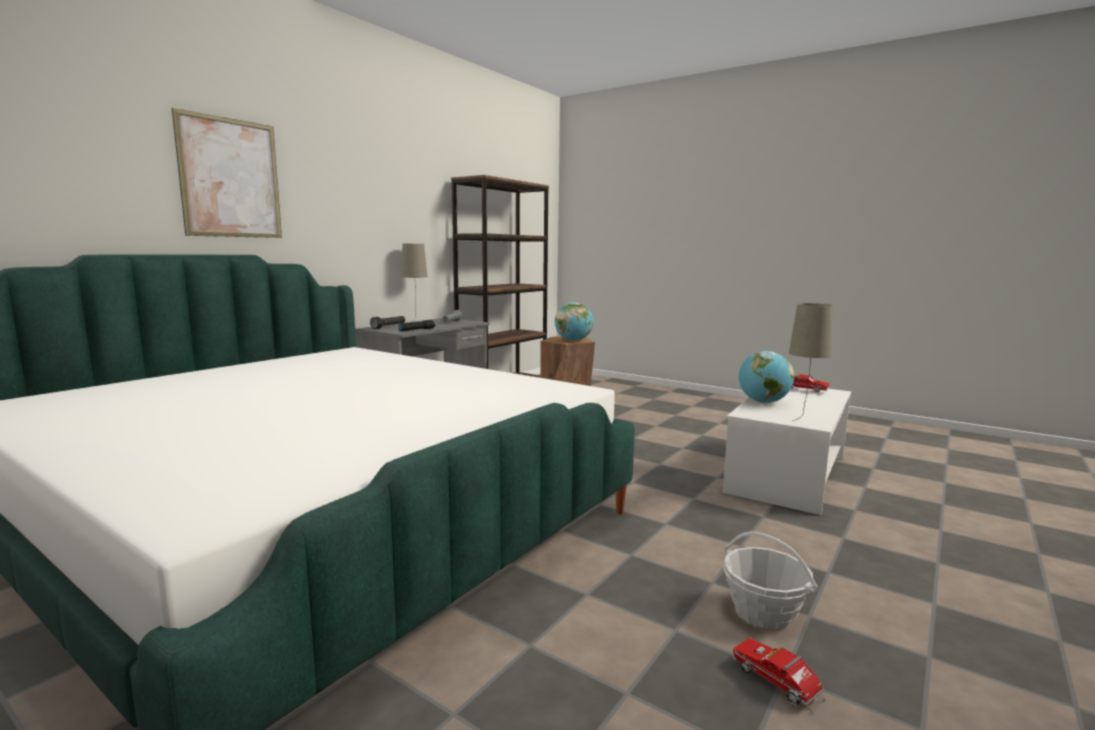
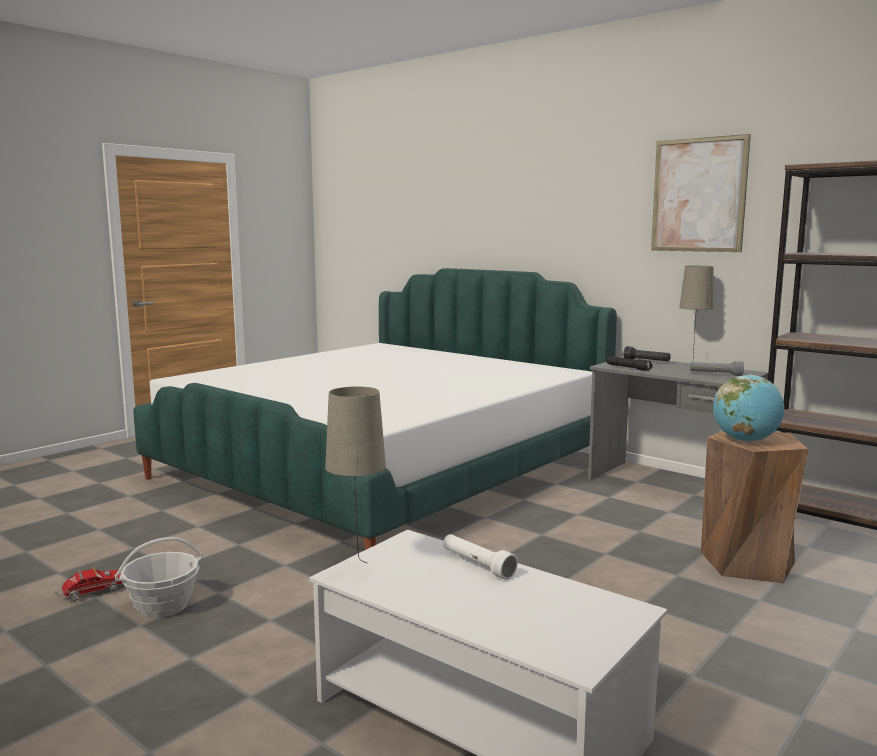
camera: 95 degrees right, 0 degrees up
picture [172,108,282,238] -> picture moved to [651,134,751,252]
globe [739,351,794,403] -> white flashlight [443,534,518,580]
toy truck [791,373,830,392] -> none

